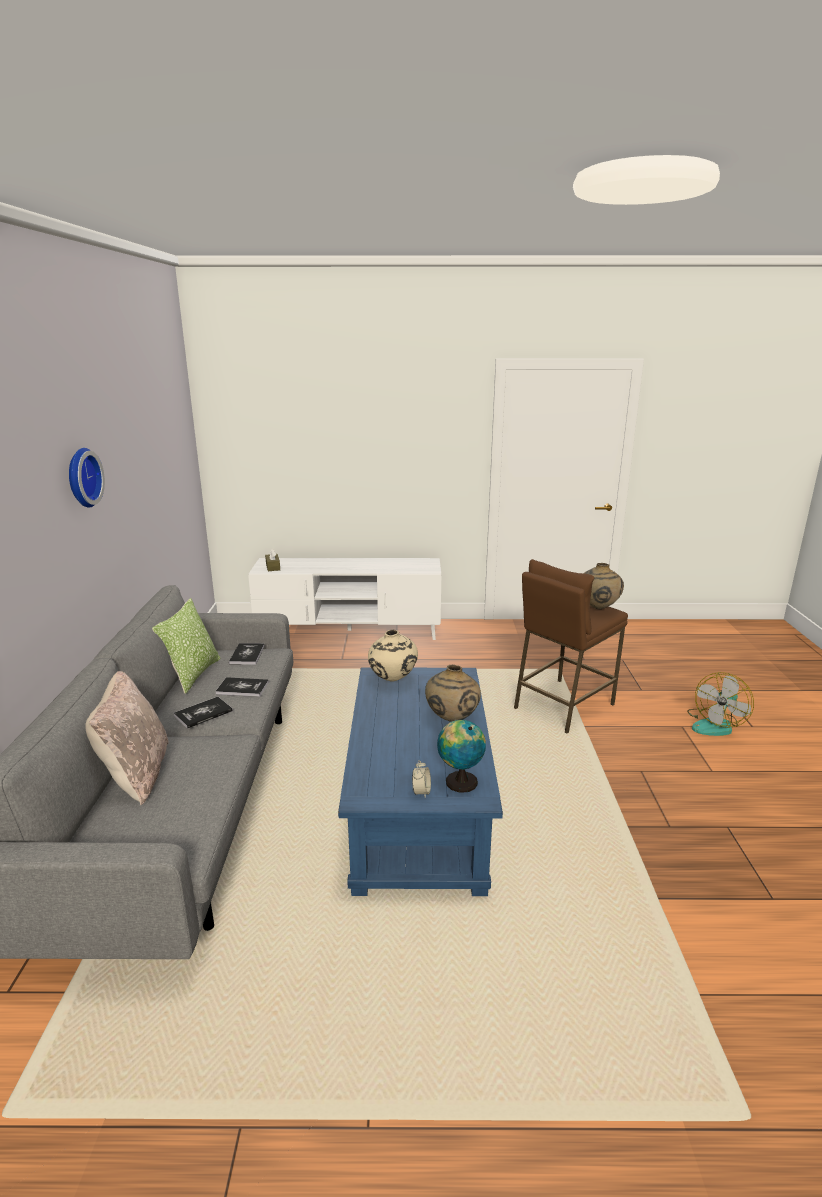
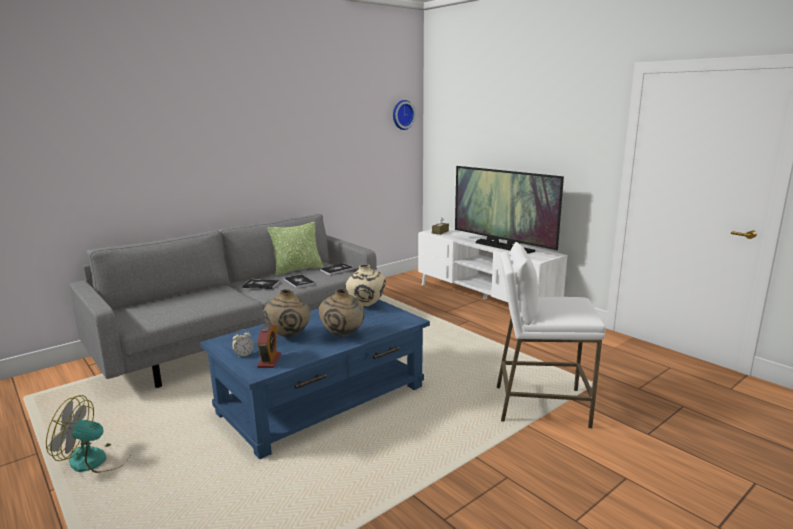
camera: 50 degrees right, 5 degrees down
wall clock [69,448,105,508] -> wall clock moved to [393,100,416,130]
beige pillow [85,671,169,805] -> none
globe [437,720,486,793] -> alarm clock [257,324,281,368]
brown stool [514,559,628,733] -> white stool [497,242,606,428]
beige vase [584,563,624,609] -> beige vase moved to [263,289,311,338]
fan [687,672,754,736] -> fan moved to [46,395,130,473]
none -> television [455,166,564,254]

